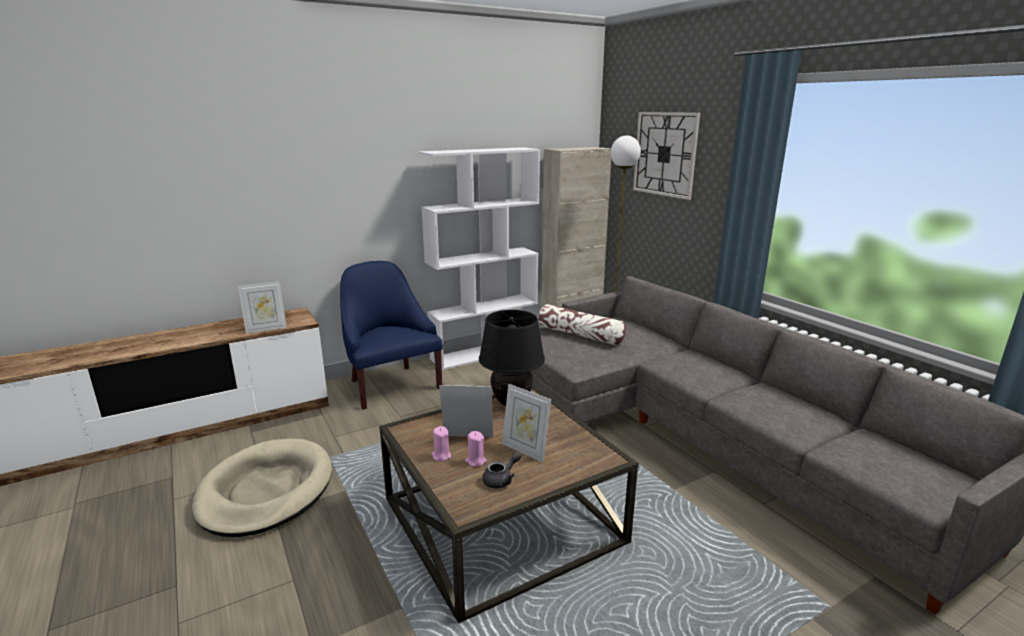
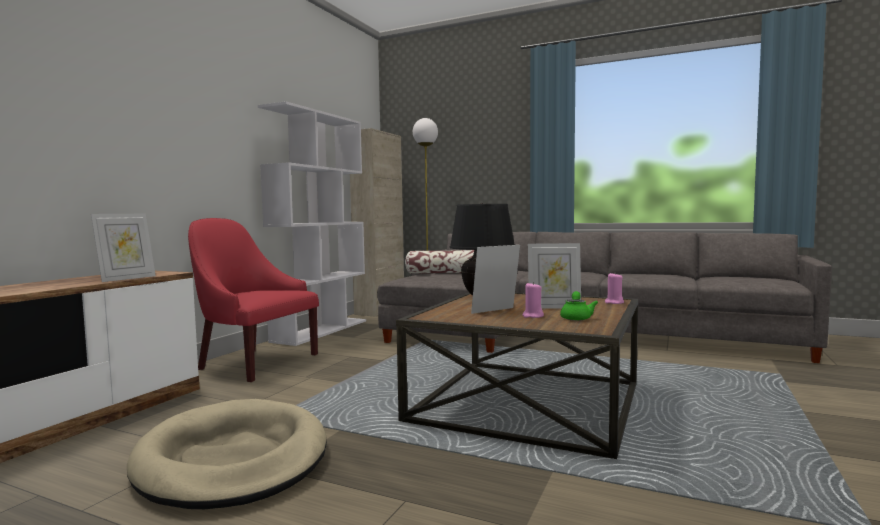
camera: 35 degrees left, 15 degrees down
blue armchair [340,261,443,410] -> red armchair [188,218,319,382]
pink candle [432,426,451,461] -> pink candle moved to [605,273,624,304]
grey teapot [482,452,521,488] -> green teapot [560,291,598,321]
wall clock [633,112,700,200] -> none

